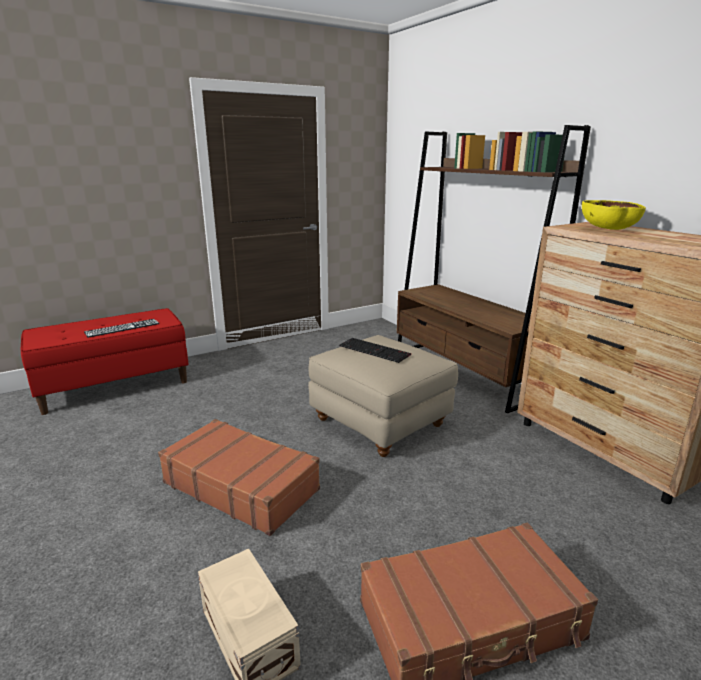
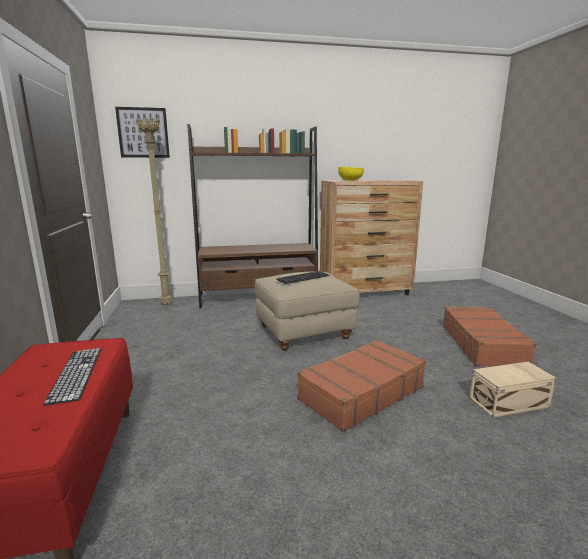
camera: 70 degrees left, 5 degrees down
none -> picture [115,107,170,158]
none -> beige floor lamp [136,118,172,305]

